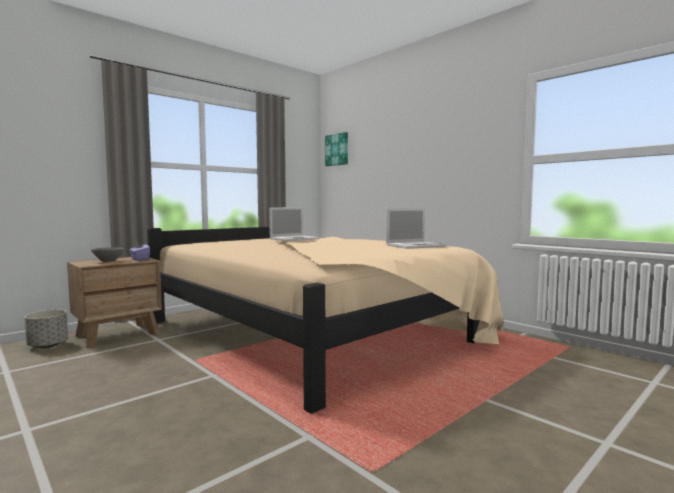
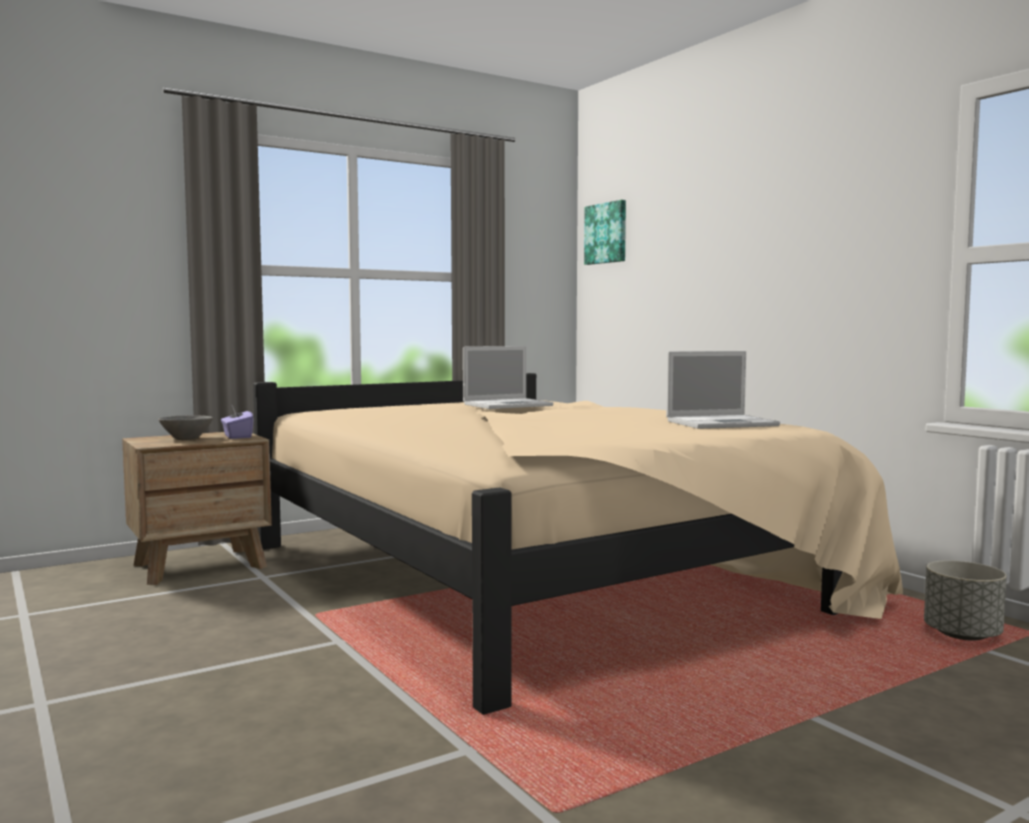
camera: 10 degrees right, 0 degrees up
grey planter [24,310,68,348] -> grey planter moved to [924,560,1007,641]

